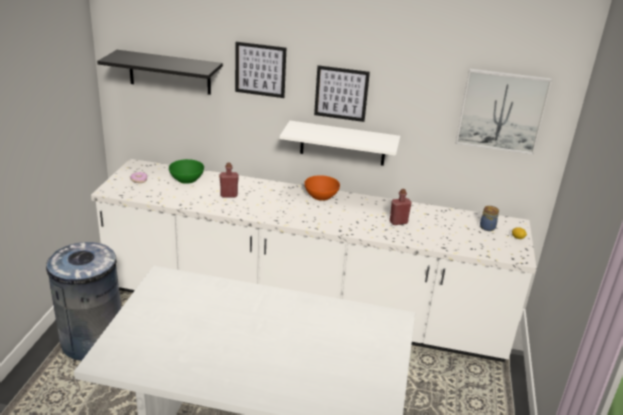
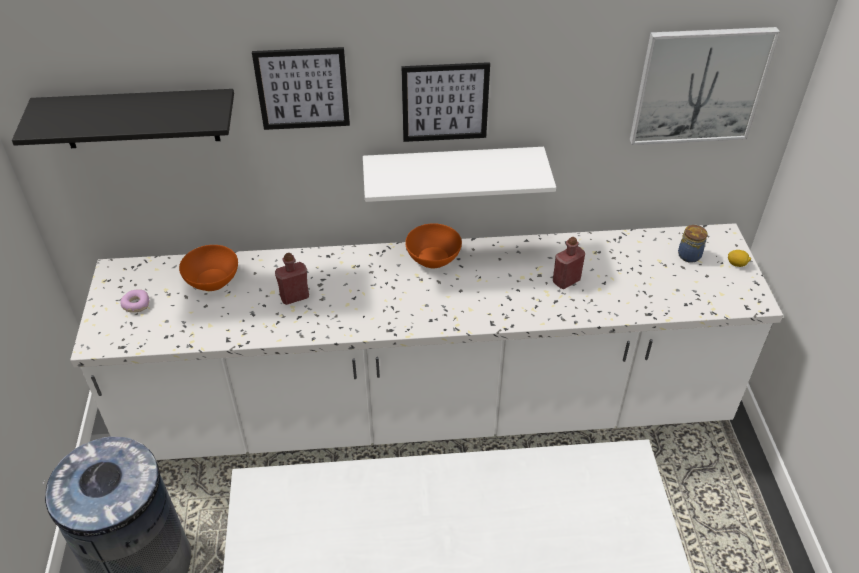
camera: 15 degrees left, 15 degrees up
green bowl [169,159,204,184] -> orange bowl [179,245,238,291]

